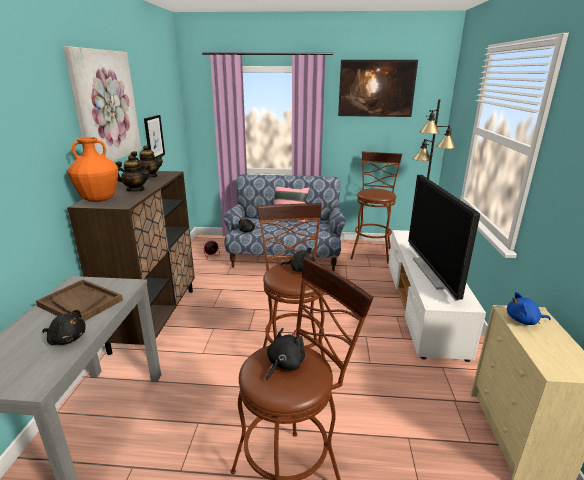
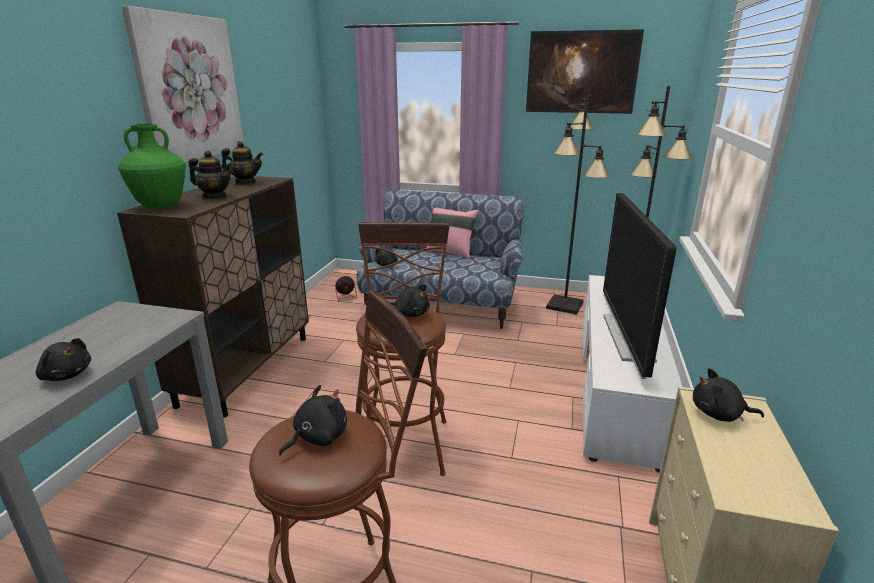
camera: 10 degrees right, 0 degrees up
brown tray [36,280,123,321] -> none
orange vase [67,137,118,202] -> green vase [118,124,186,208]
picture [144,115,165,159] -> none
brown stool [350,151,402,264] -> black floor lamp [546,85,611,315]
blue plush toy [507,292,551,325] -> black plush toy [693,368,764,422]

